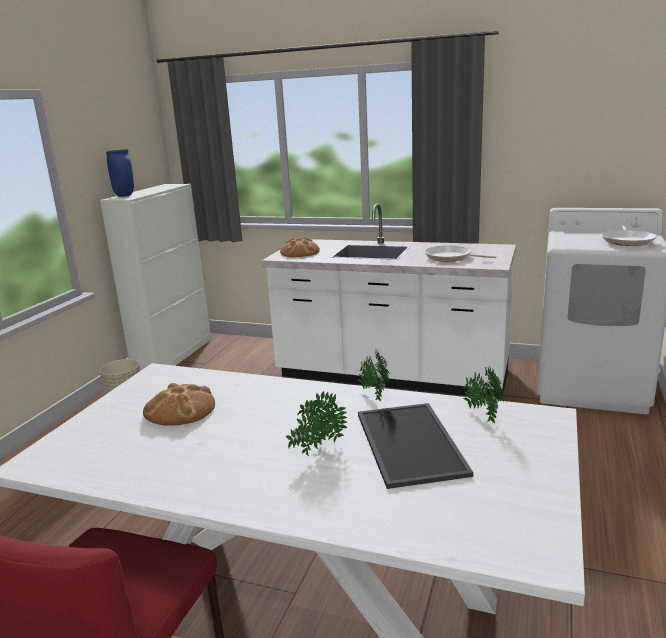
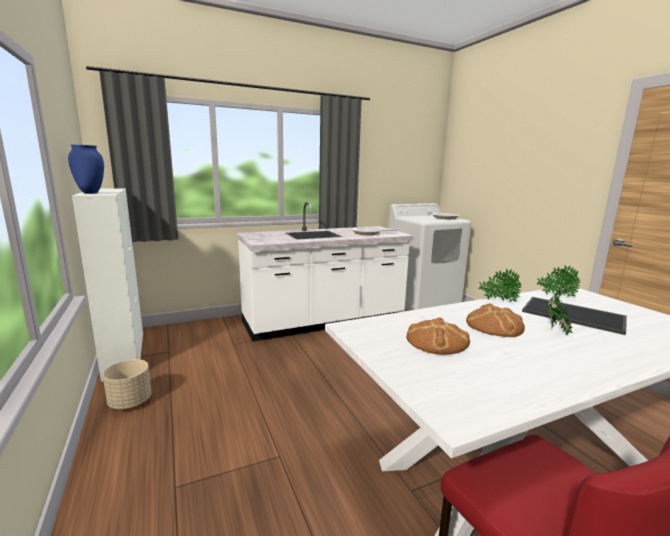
camera: 45 degrees left, 5 degrees down
bread [280,237,320,257] -> bread moved to [466,303,525,337]

